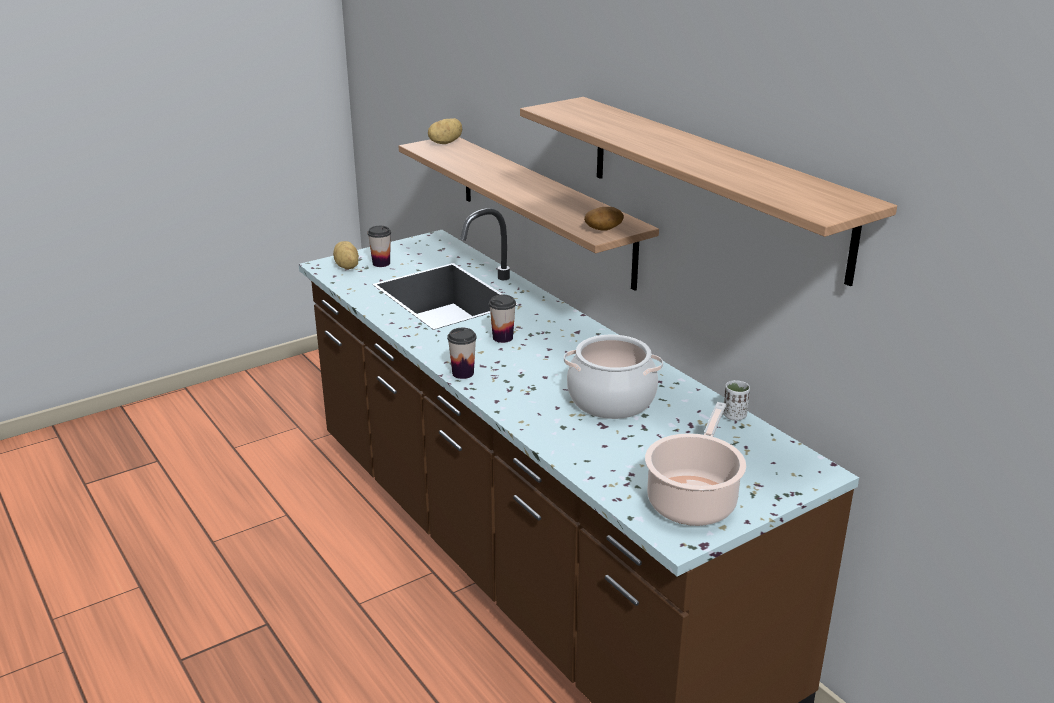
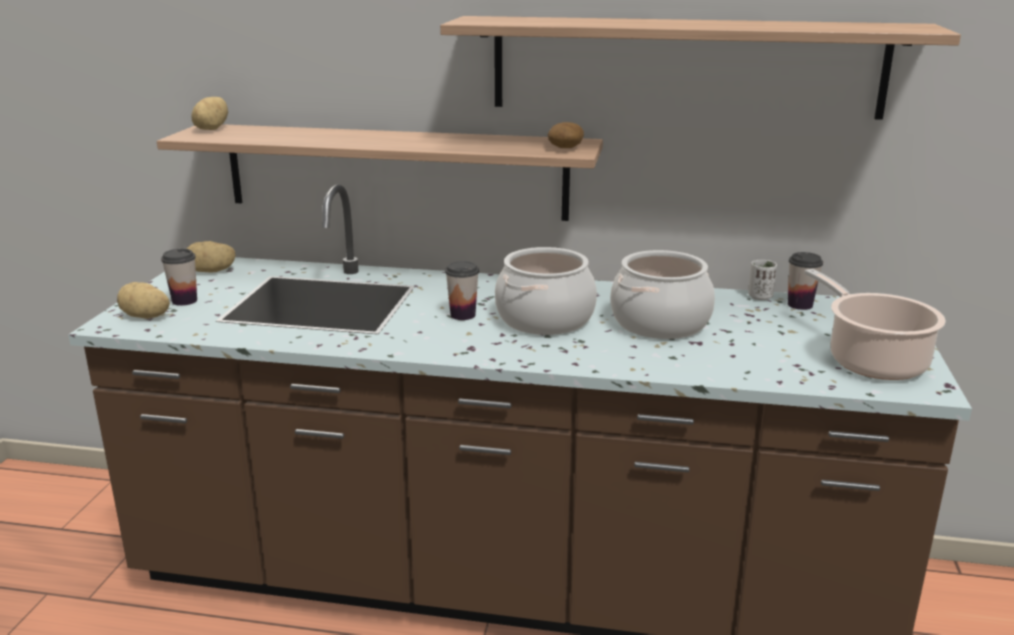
camera: 45 degrees left, 5 degrees down
cup [447,328,477,379] -> cup moved to [788,252,823,310]
none -> potato [187,241,236,273]
none -> cooking pot [495,247,597,335]

